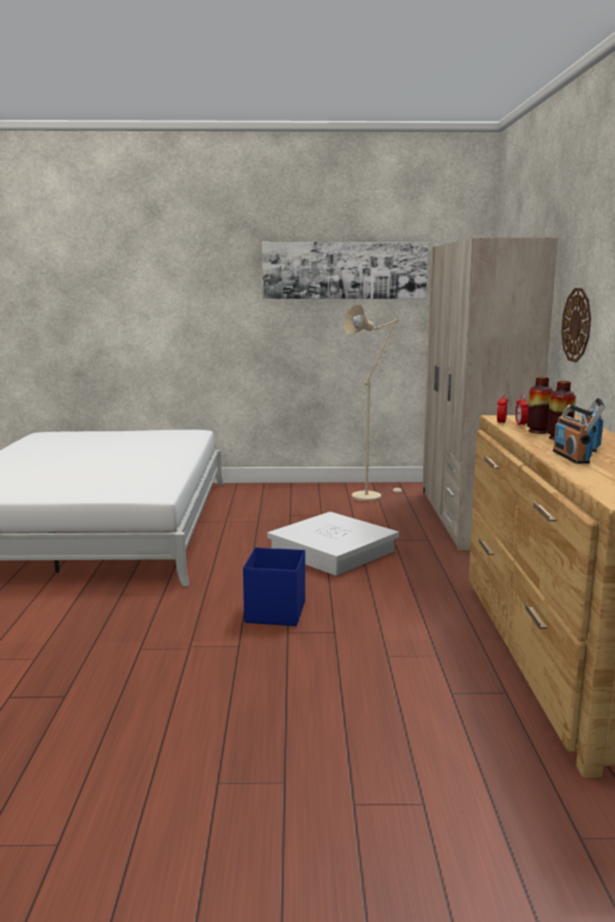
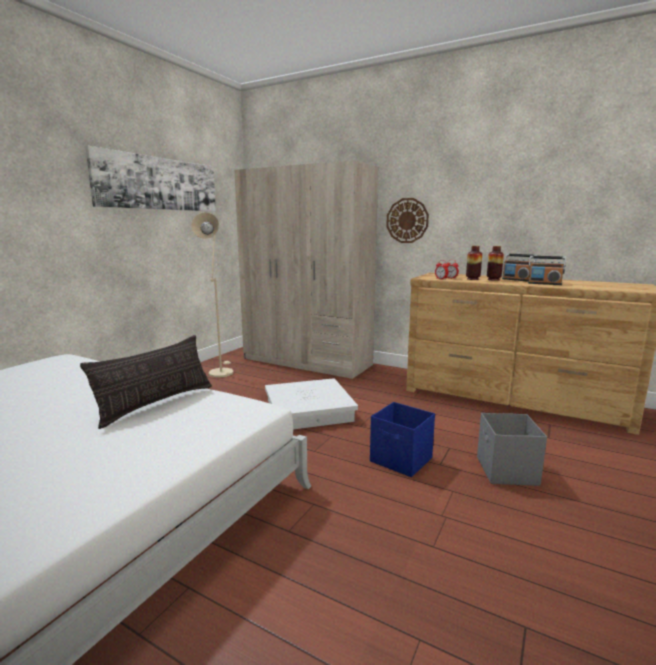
camera: 60 degrees left, 0 degrees up
none -> pillow [80,335,212,429]
none -> grey storage box [477,413,547,486]

